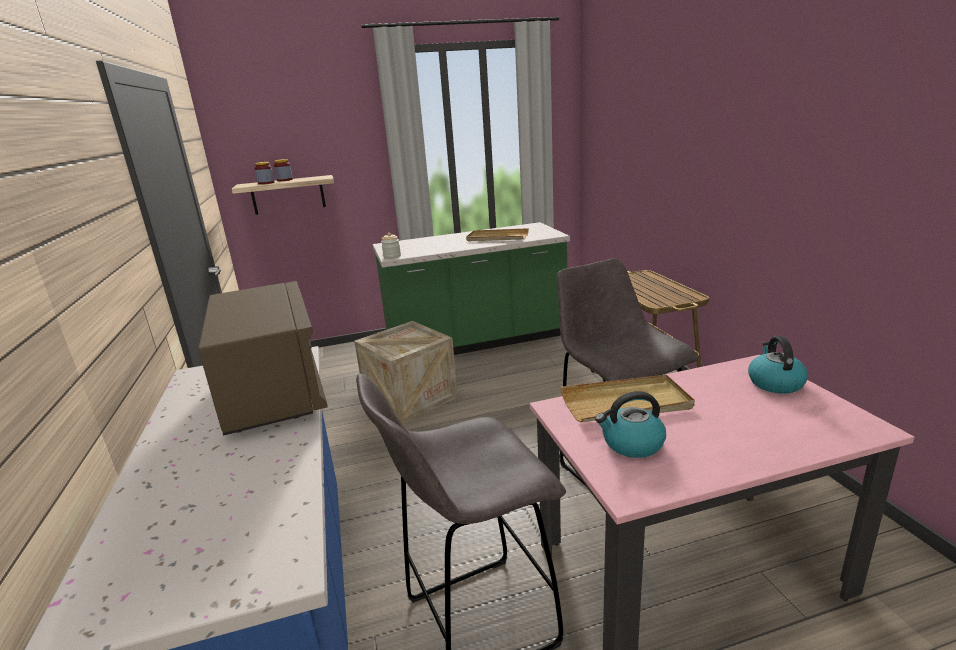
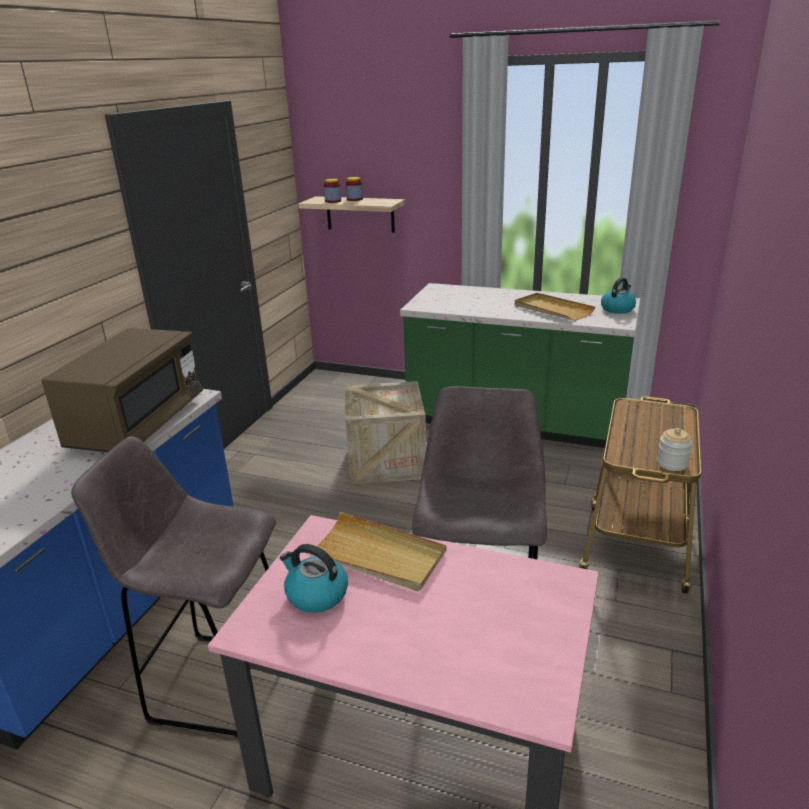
camera: 35 degrees right, 5 degrees up
jar [381,233,401,259] -> jar moved to [657,428,692,471]
kettle [748,336,808,394] -> kettle moved to [601,277,636,314]

